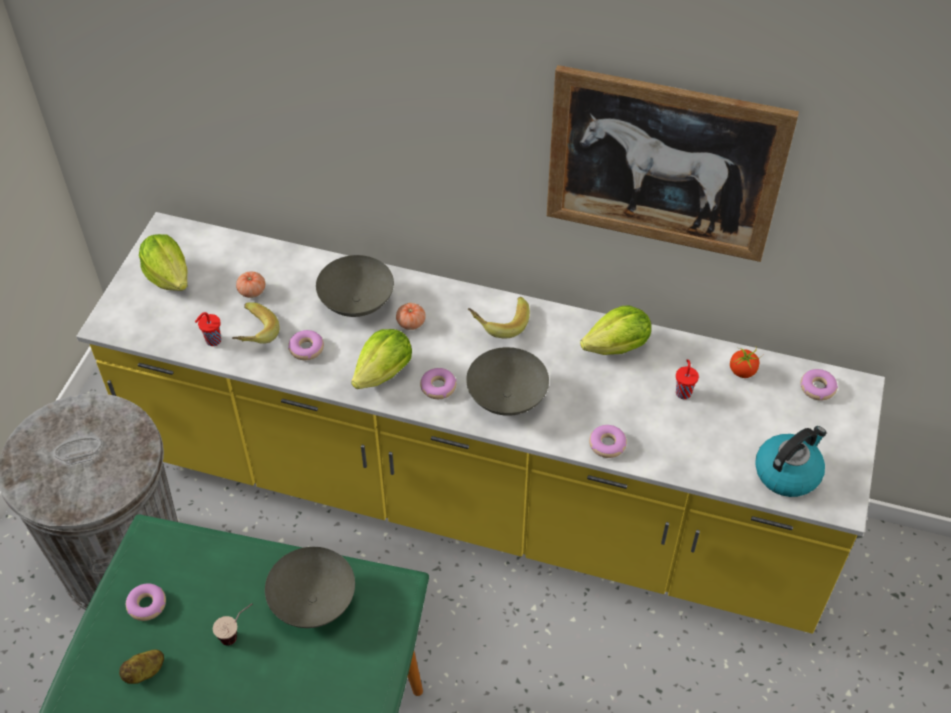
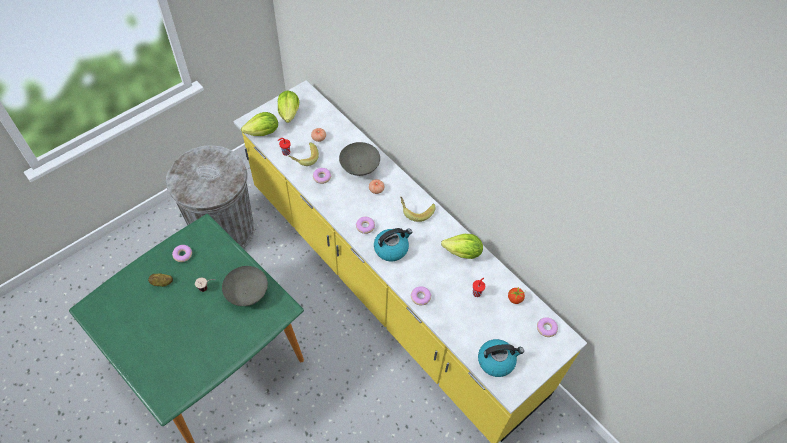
camera: 30 degrees right, 5 degrees up
lettuce [351,329,412,389] -> lettuce moved to [241,112,278,136]
grey bowl [466,347,549,416] -> kettle [374,228,412,262]
picture [547,65,799,262] -> none

